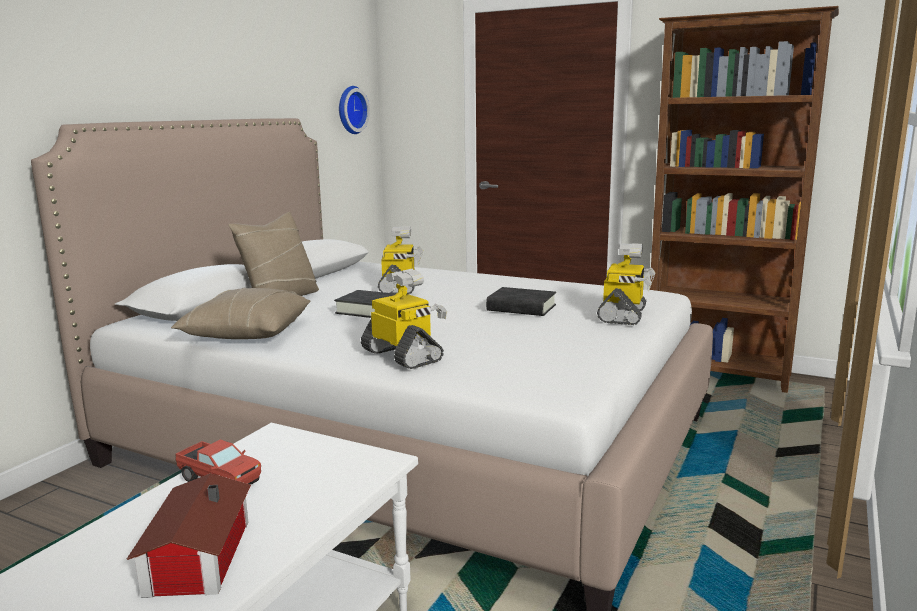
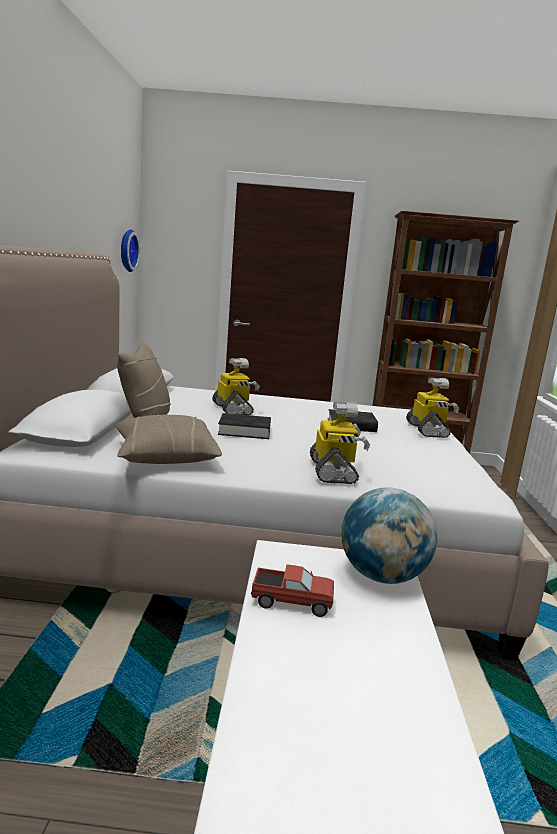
camera: 25 degrees left, 0 degrees up
toy house [127,473,251,598] -> none
toy robot [361,269,447,369] -> toy robot turned 60 degrees clockwise [310,402,370,484]
none -> globe [341,487,437,584]

